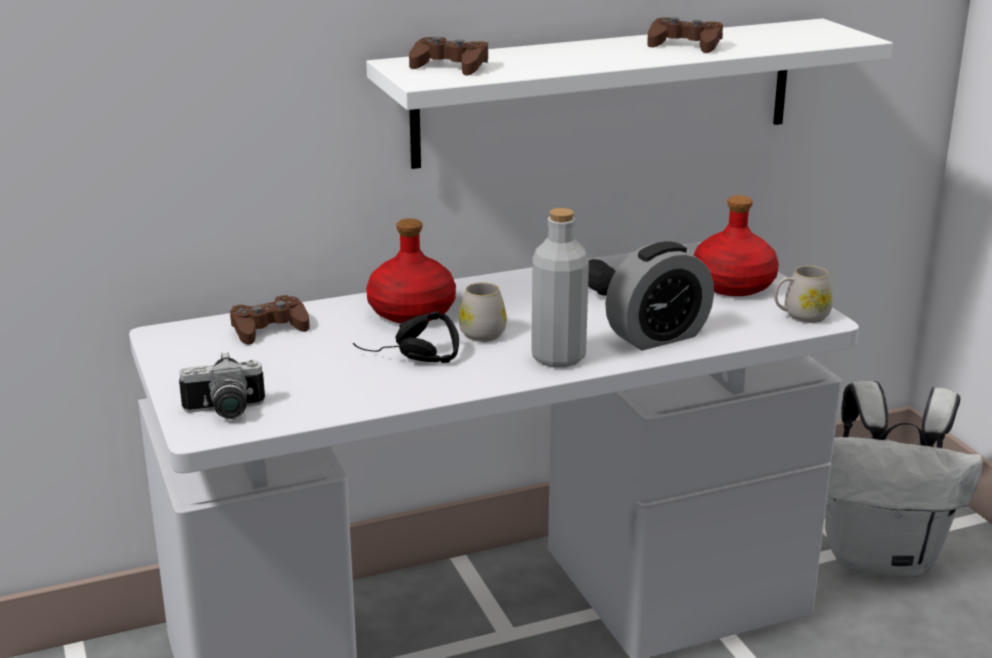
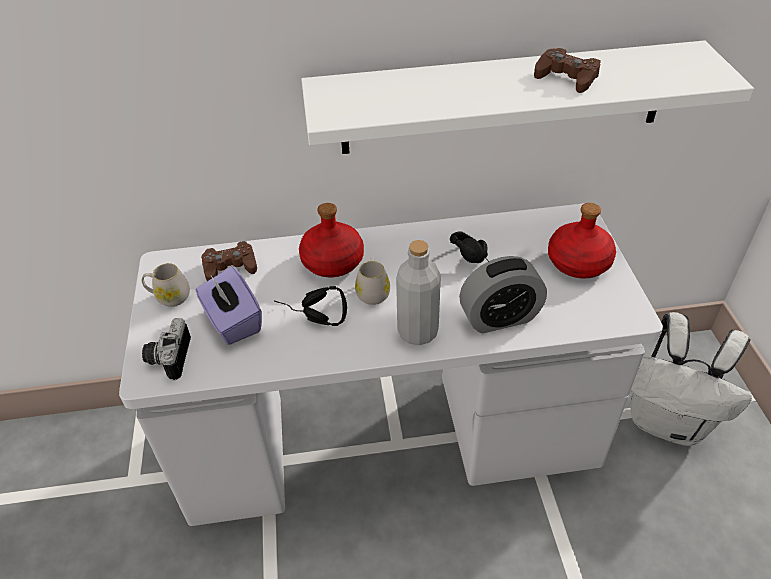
camera: 15 degrees right, 20 degrees up
camera [179,352,265,419] -> camera turned 90 degrees clockwise [142,318,191,380]
brown game controller [409,37,488,76] -> none
white mug [774,265,833,323] -> white mug moved to [142,263,190,307]
none -> purple tissue box [196,267,262,345]

